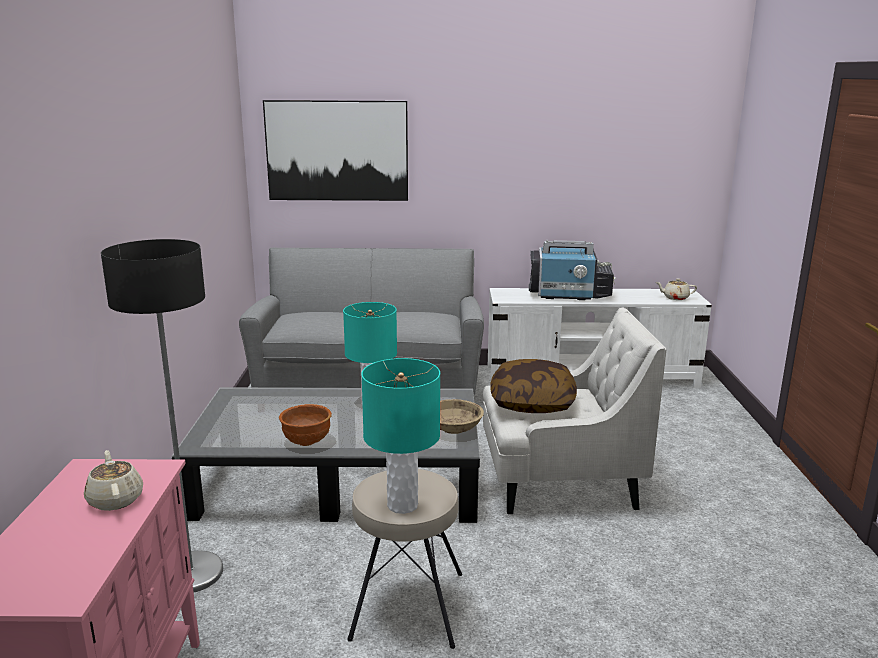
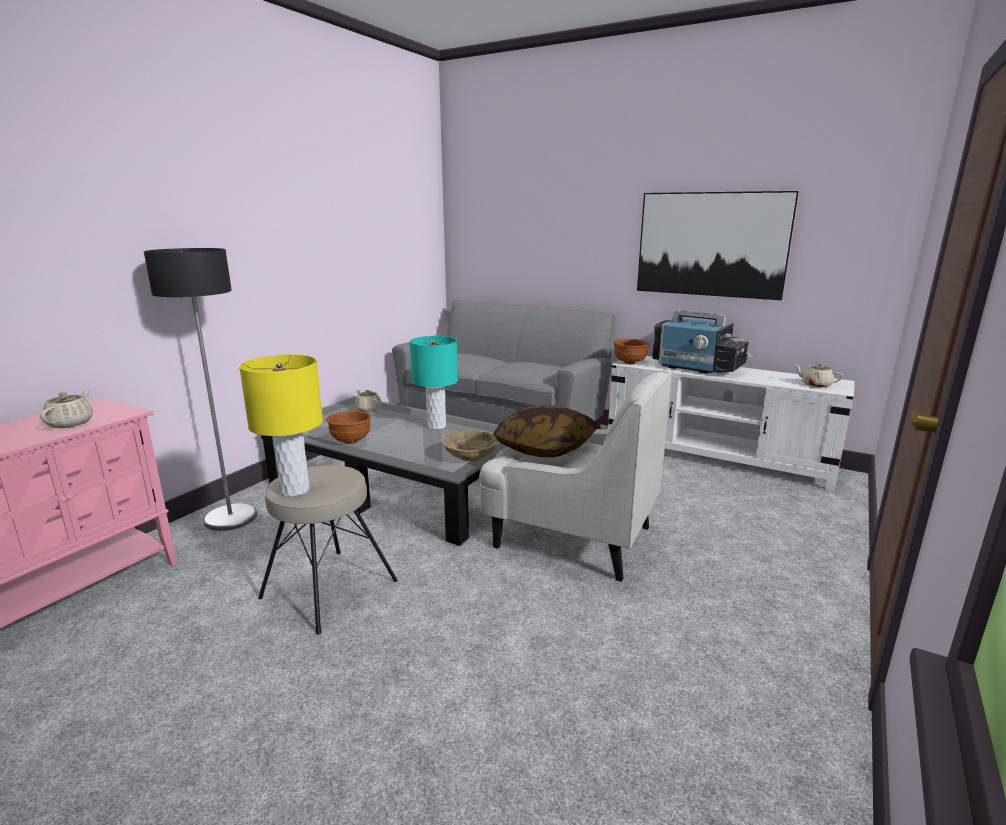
camera: 30 degrees right, 0 degrees up
picture [263,100,408,201] -> picture moved to [637,191,799,300]
turquoise table lamp [361,358,440,514] -> yellow table lamp [239,354,323,497]
none -> beige teapot [355,389,381,412]
none -> brown bowl [613,339,650,364]

